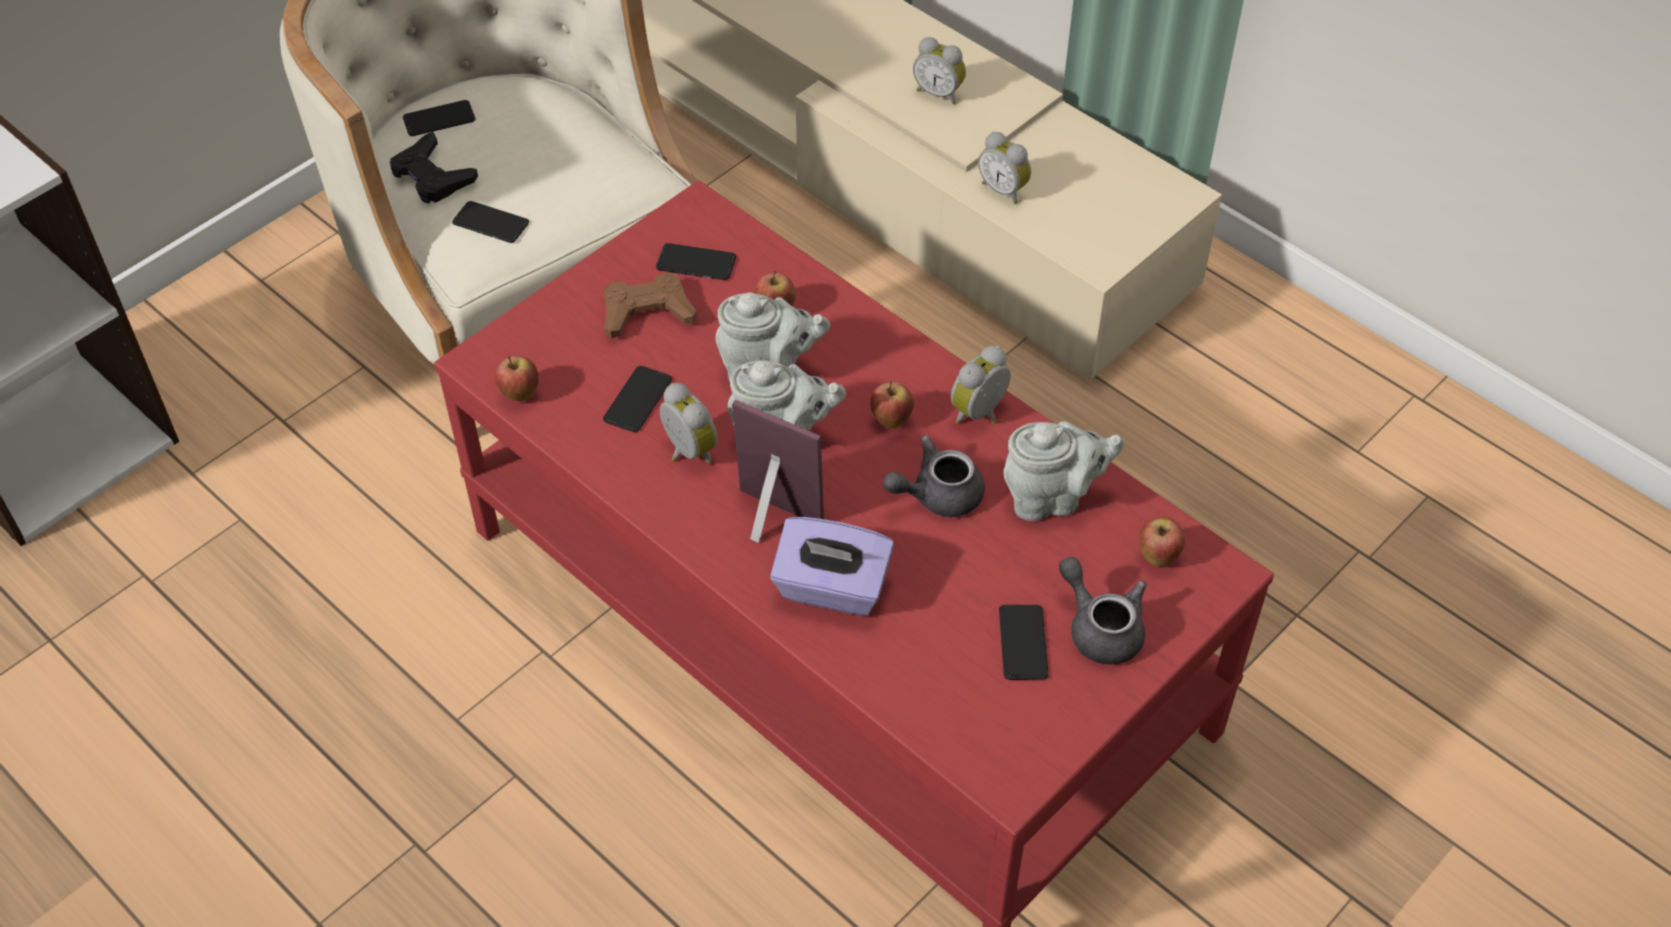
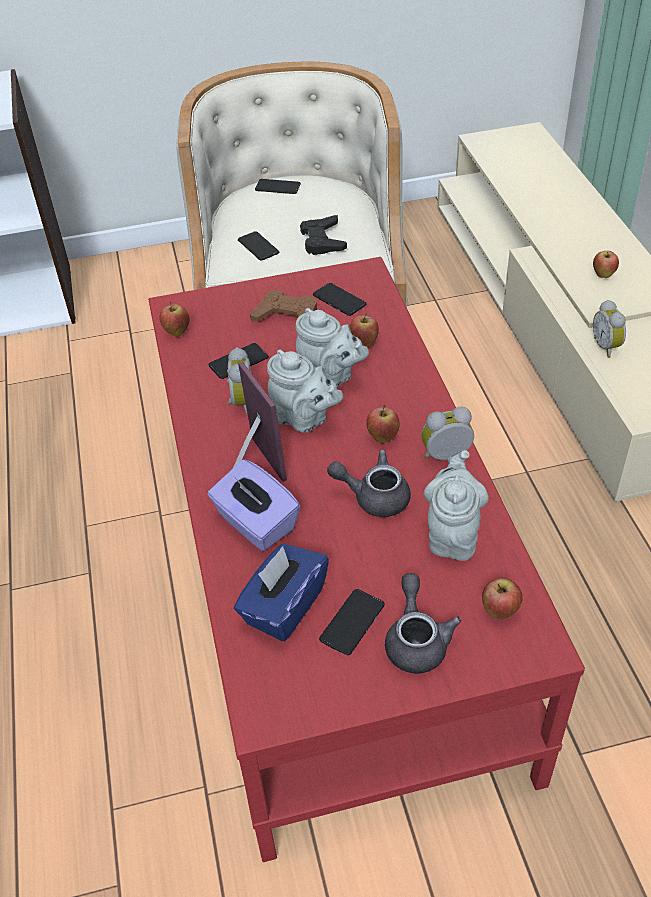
camera: 35 degrees right, 5 degrees down
black game controller [390,132,478,204] -> black game controller moved to [300,215,347,255]
alarm clock [913,37,966,105] -> apple [593,251,619,278]
grey teapot [1003,421,1124,521] -> grey teapot turned 105 degrees counterclockwise [423,450,488,561]
none -> blue tissue box [234,544,329,641]

